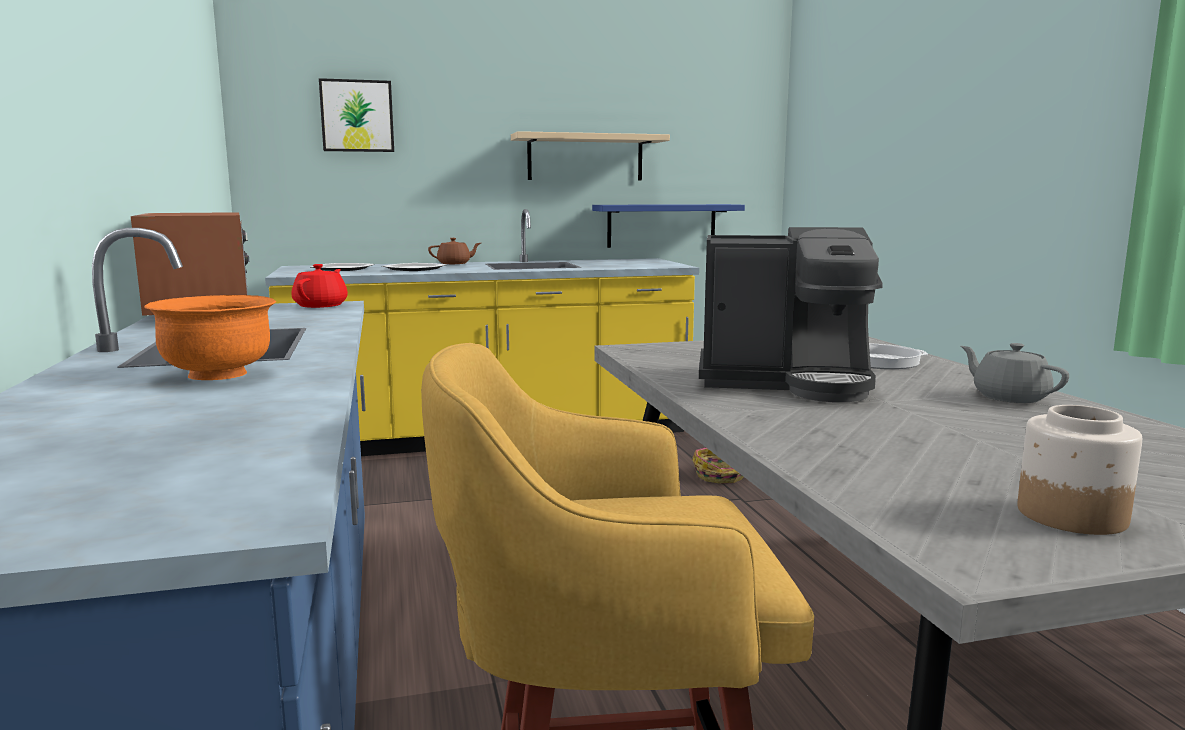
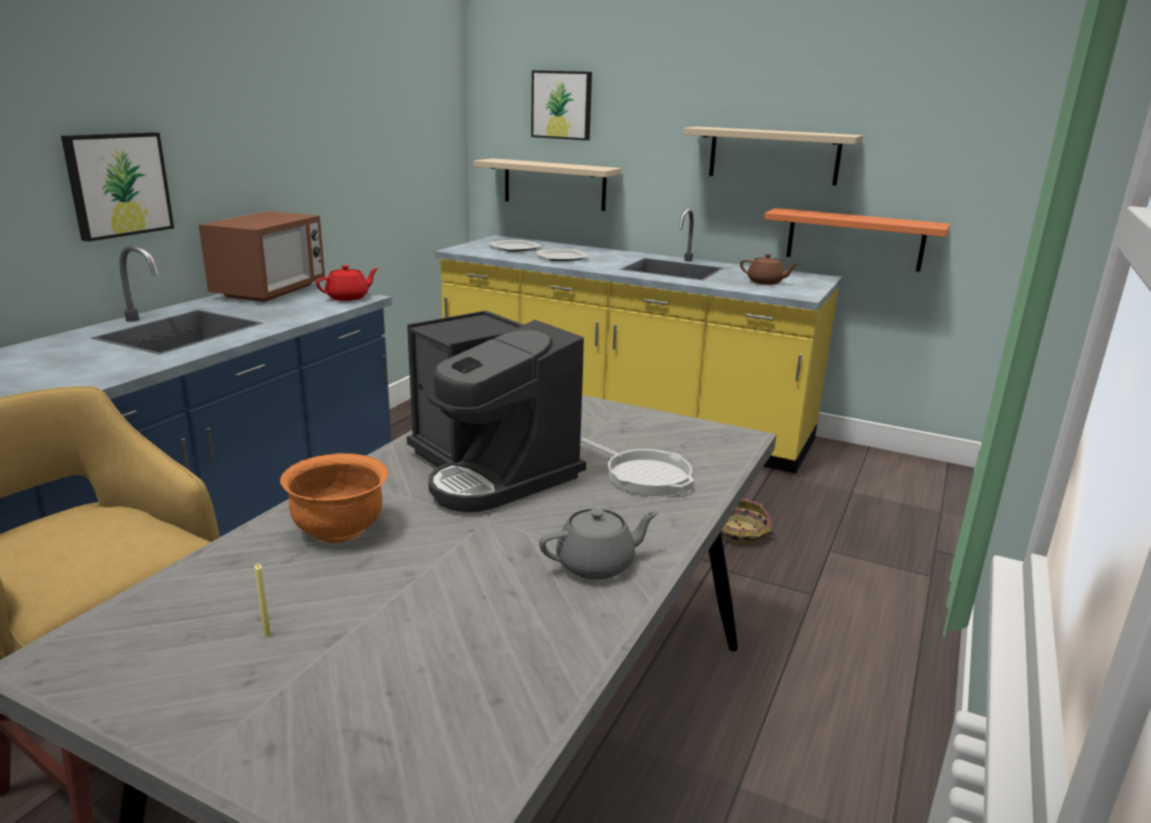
camera: 40 degrees right, 10 degrees up
orange bowl [144,295,276,380] -> orange bowl moved to [280,453,388,543]
brown teapot [428,238,481,264] -> brown teapot moved to [740,254,798,285]
blue shelf [592,204,745,248] -> orange shelf [764,208,950,272]
grey teapot [961,343,1069,403] -> grey teapot turned 60 degrees clockwise [539,508,659,580]
jar [1017,405,1142,535] -> none
none -> picture [61,132,174,242]
none -> yellow candle [255,564,271,637]
none -> beige shelf [473,158,622,211]

